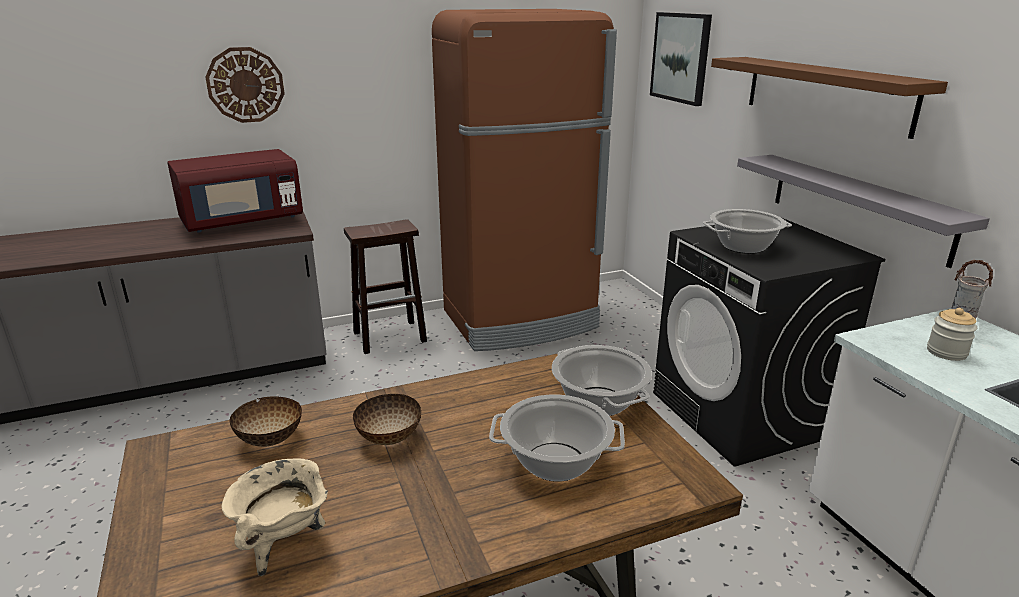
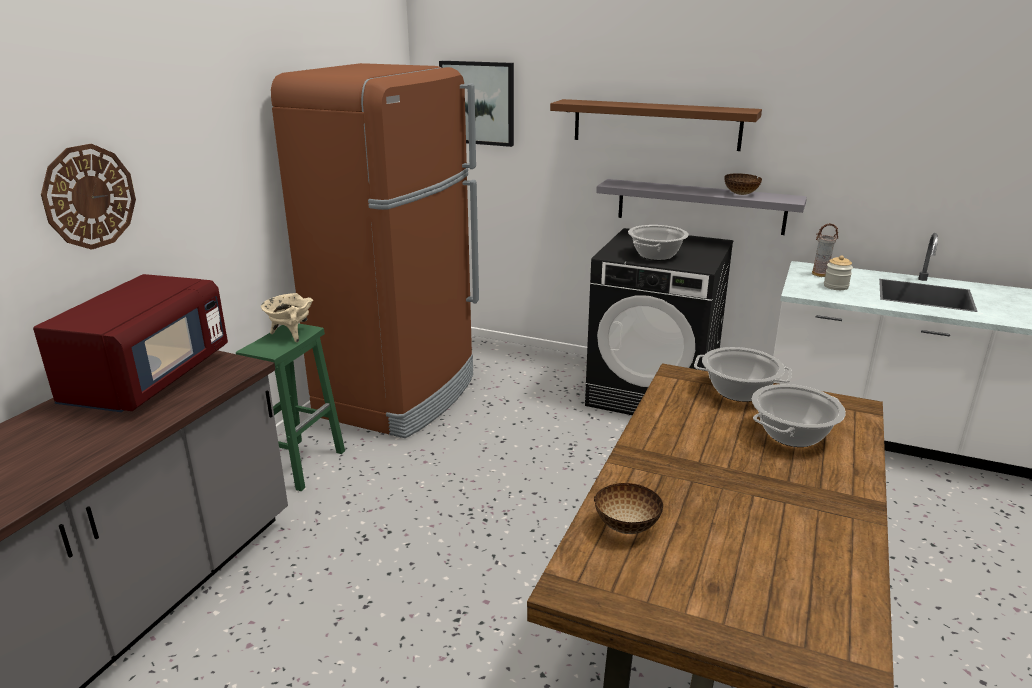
camera: 45 degrees left, 0 degrees up
beige cooking pot [221,459,328,576] -> beige cooking pot moved to [261,293,313,342]
brown stool [344,219,427,354] -> green stool [236,324,345,491]
bowl [353,394,421,445] -> bowl moved to [724,173,762,195]

